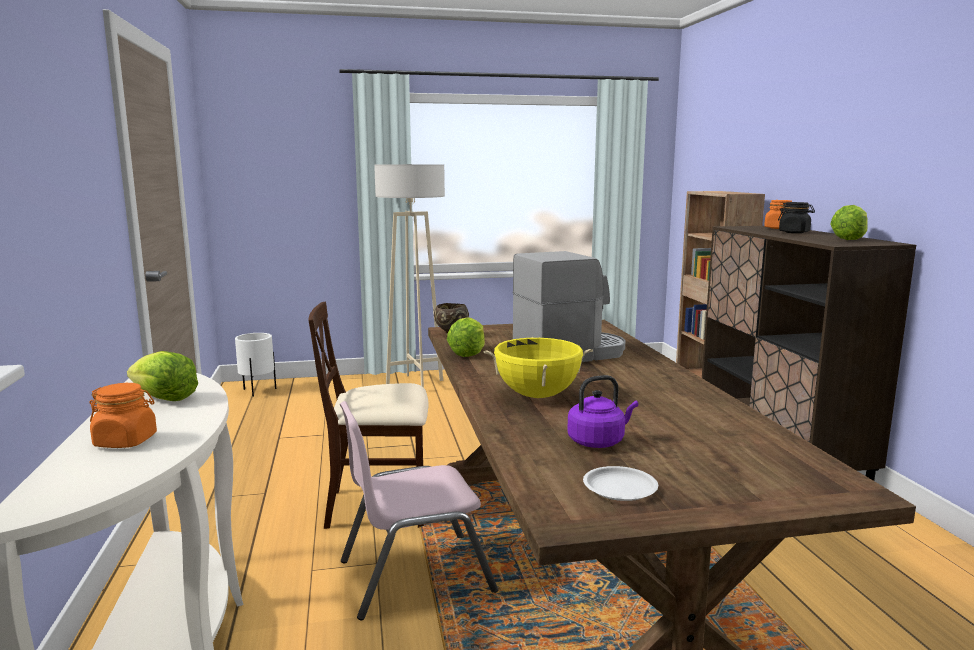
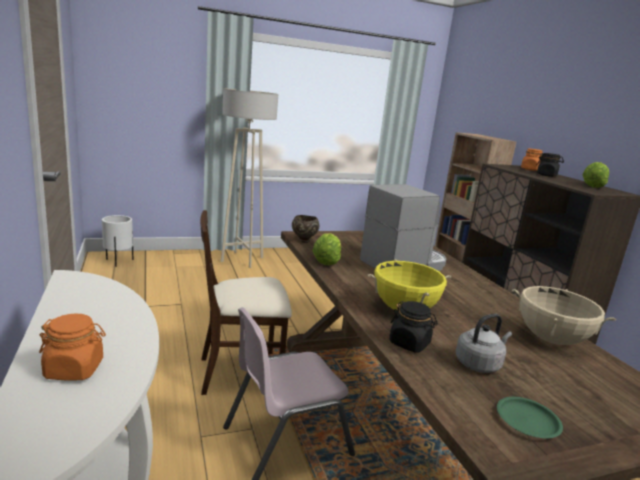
camera: 10 degrees left, 5 degrees up
lettuce [127,351,198,401] -> none
purple kettle [567,375,638,448] -> grey kettle [456,313,512,373]
white plate [583,466,658,501] -> green plate [497,397,563,438]
none -> black jar [389,301,438,353]
none -> beige cooking pot [512,286,616,345]

